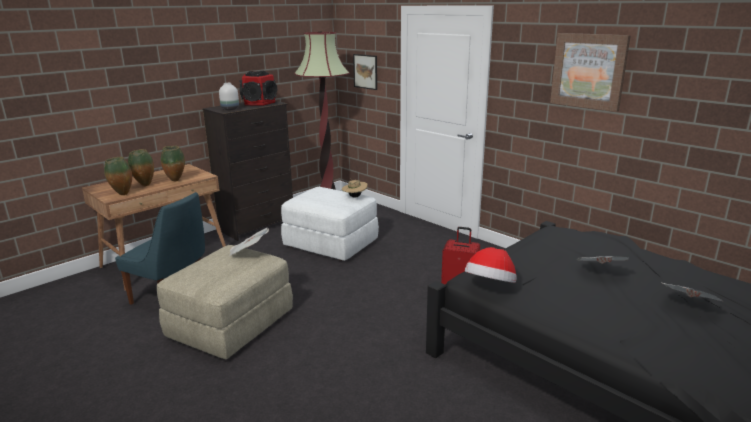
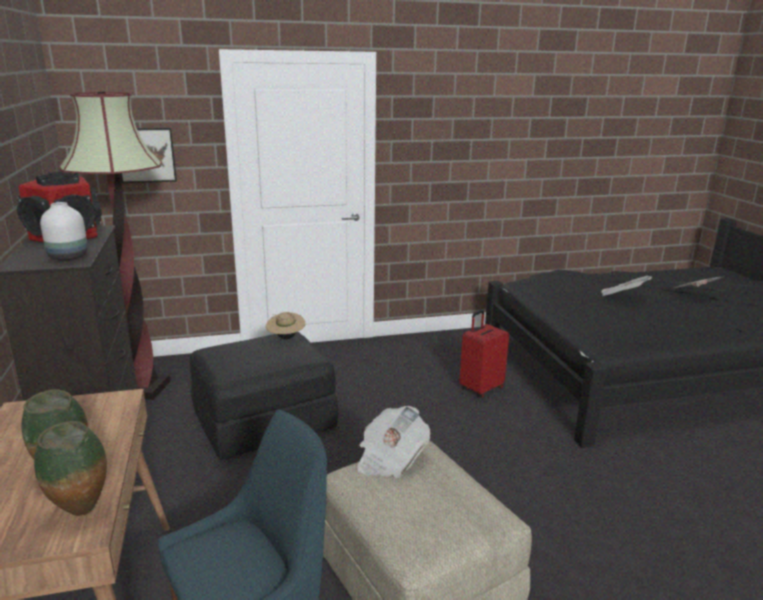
camera: 60 degrees left, 0 degrees up
vase [161,145,185,181] -> none
white ottoman [281,187,379,261] -> black ottoman [190,332,339,460]
hat [465,247,517,283] -> none
picture [550,33,631,112] -> none

